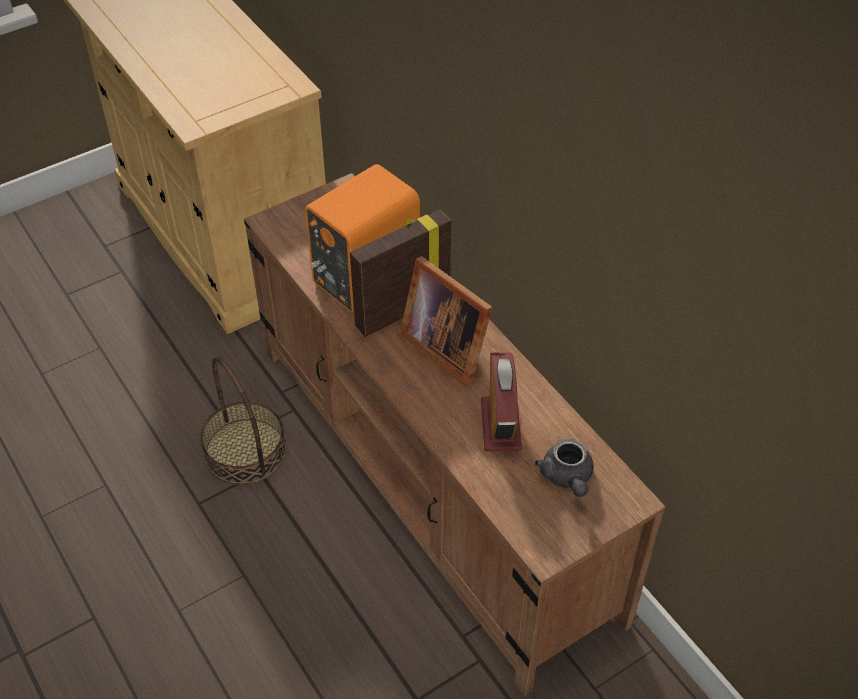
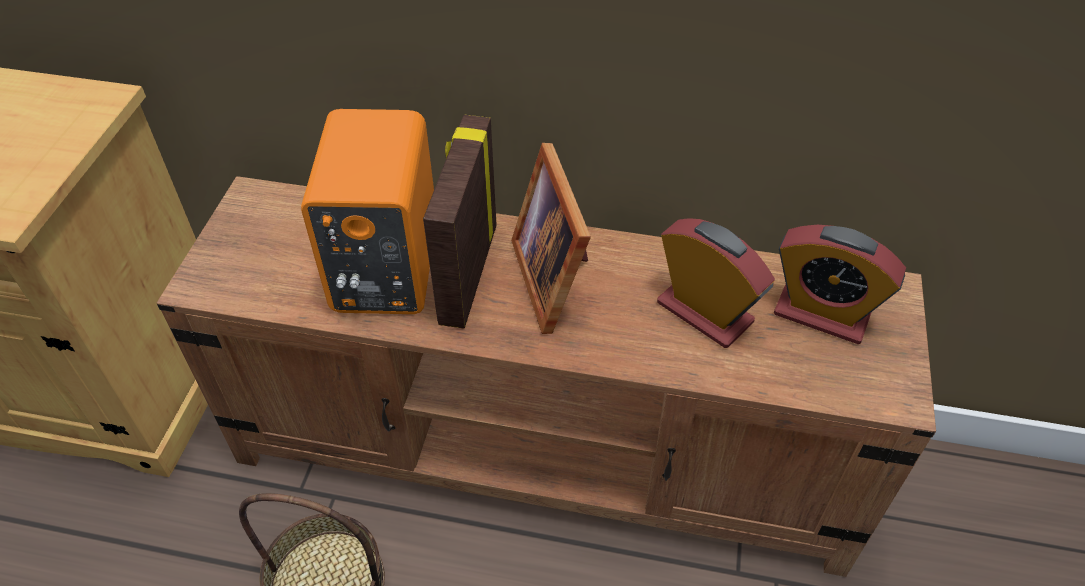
camera: 45 degrees left, 0 degrees up
picture frame [400,256,493,386] -> picture frame turned 75 degrees clockwise [511,143,591,334]
grey teapot [535,439,594,497] -> alarm clock [774,225,906,344]

